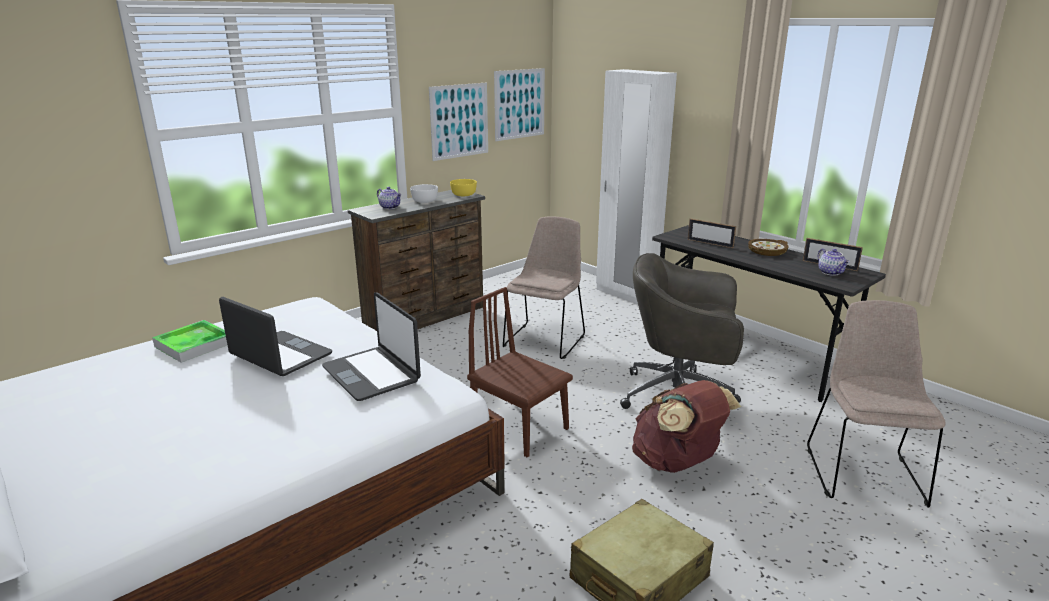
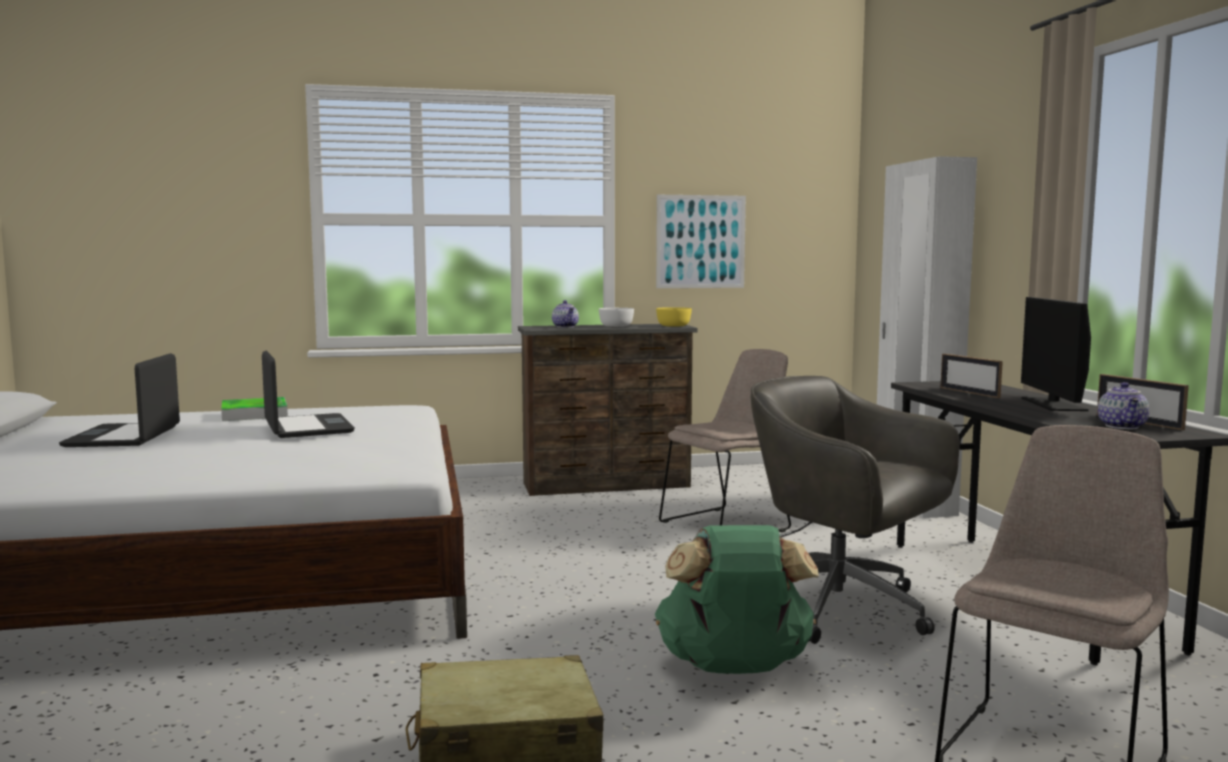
camera: 30 degrees right, 15 degrees down
laptop [322,292,421,401] -> laptop moved to [59,353,180,447]
brown chair [467,287,573,457] -> none
picture [494,68,545,141] -> none
brown backpack [632,380,741,473] -> green backpack [655,525,819,674]
bowl [748,239,788,256] -> monitor [1021,297,1091,411]

